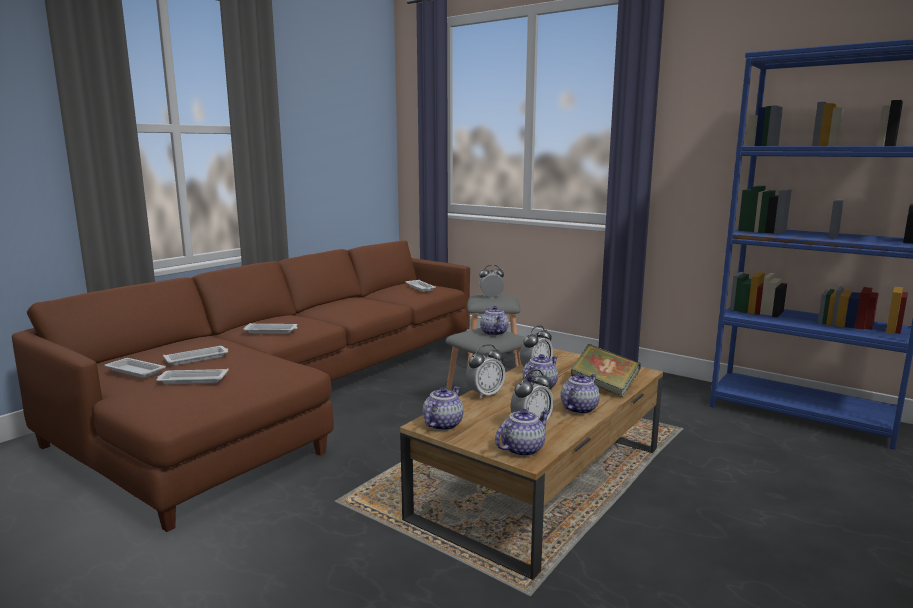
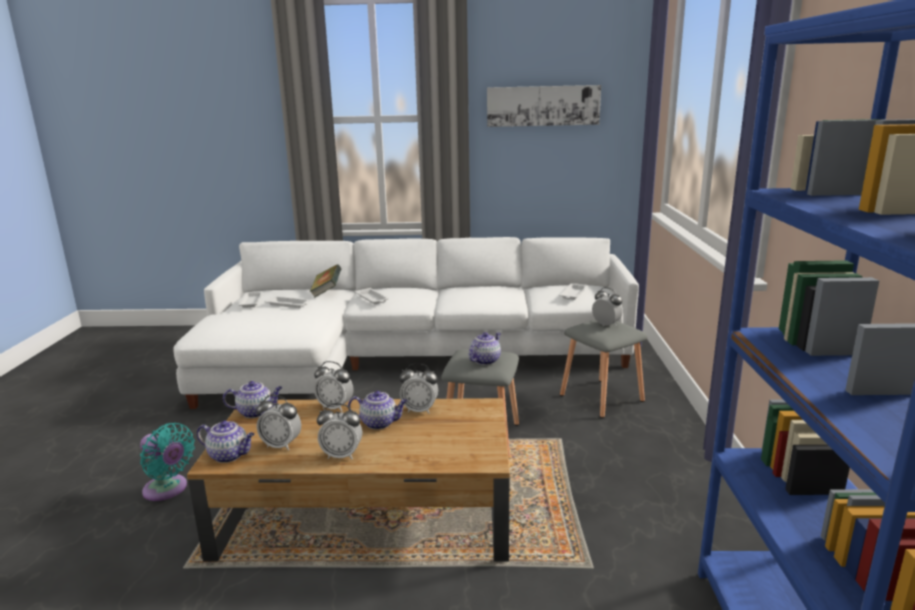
camera: 55 degrees right, 5 degrees up
brown sofa [12,241,470,532] -> white sofa [173,237,639,409]
white tray [156,368,229,384] -> none
teapot [560,373,600,414] -> alarm clock [317,403,362,459]
book [571,344,641,397] -> book moved to [309,264,341,298]
none -> turquoise fan [140,423,195,501]
none -> picture [487,85,601,127]

